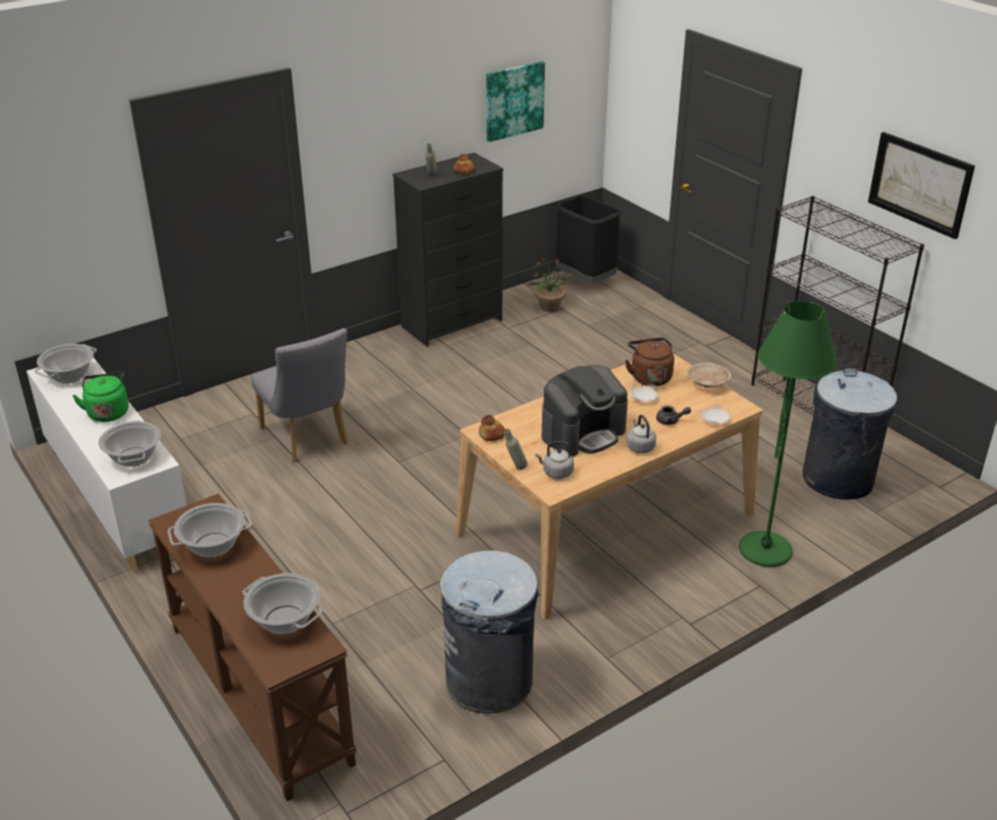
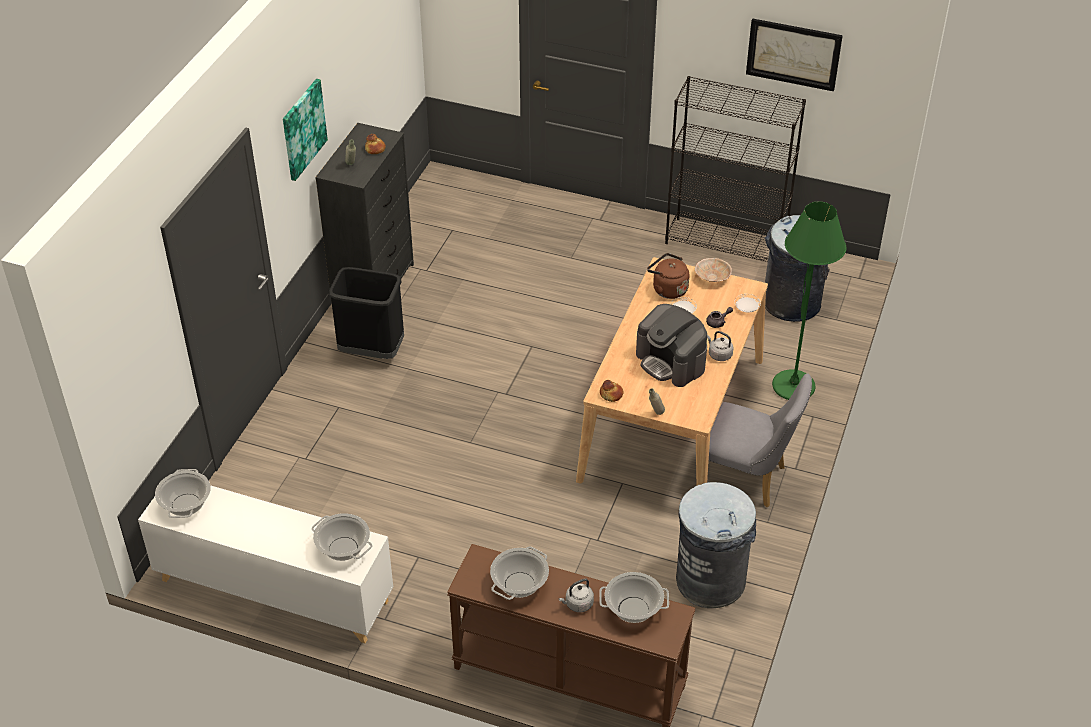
camera: 35 degrees left, 10 degrees up
green kettle [72,372,129,422] -> none
grey chair [251,328,348,462] -> grey chair moved to [709,373,812,507]
picture [486,61,545,142] -> picture moved to [283,79,328,181]
potted plant [527,258,572,312] -> none
grey kettle [535,441,574,479] -> grey kettle moved to [559,579,594,612]
coffee machine [542,365,628,457] -> coffee machine turned 120 degrees clockwise [636,304,707,387]
black trash can [556,195,622,283] -> black trash can moved to [328,267,404,359]

